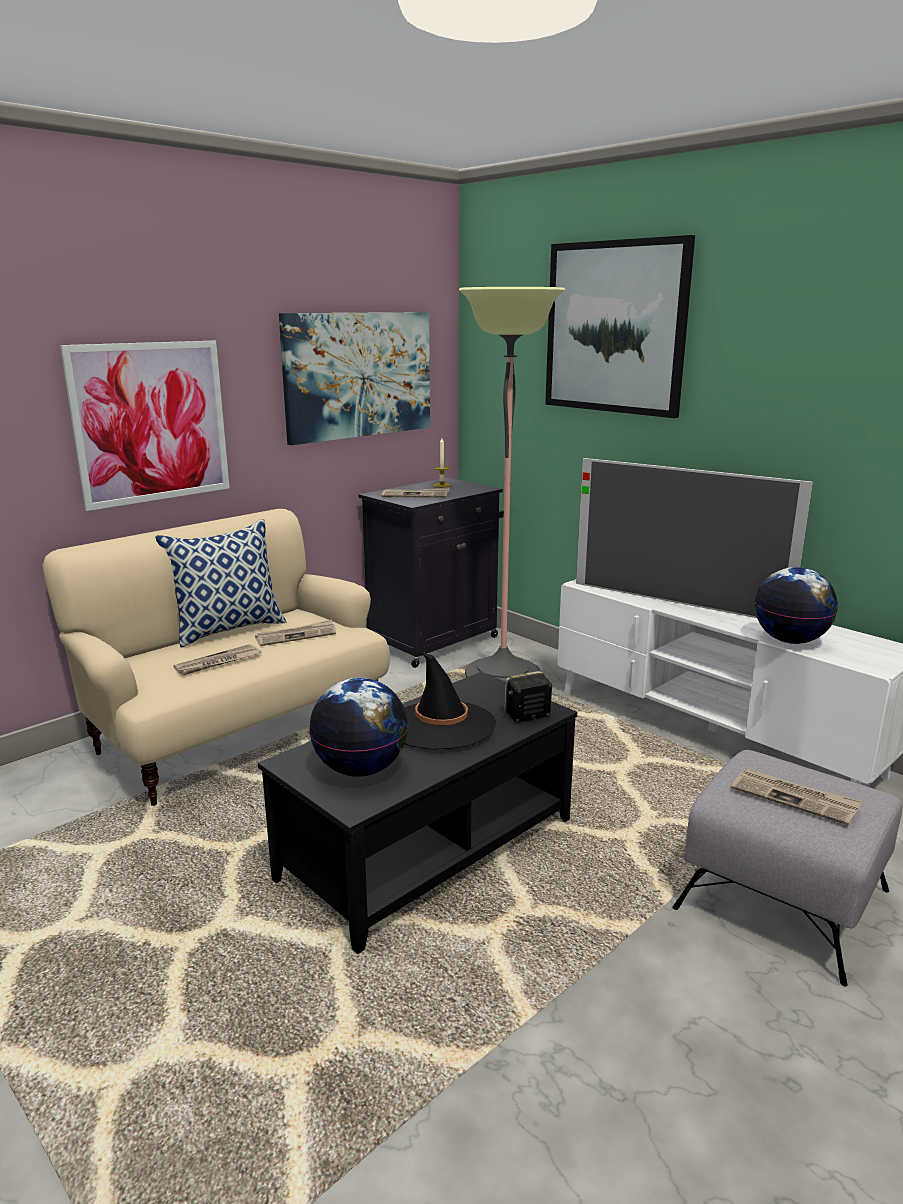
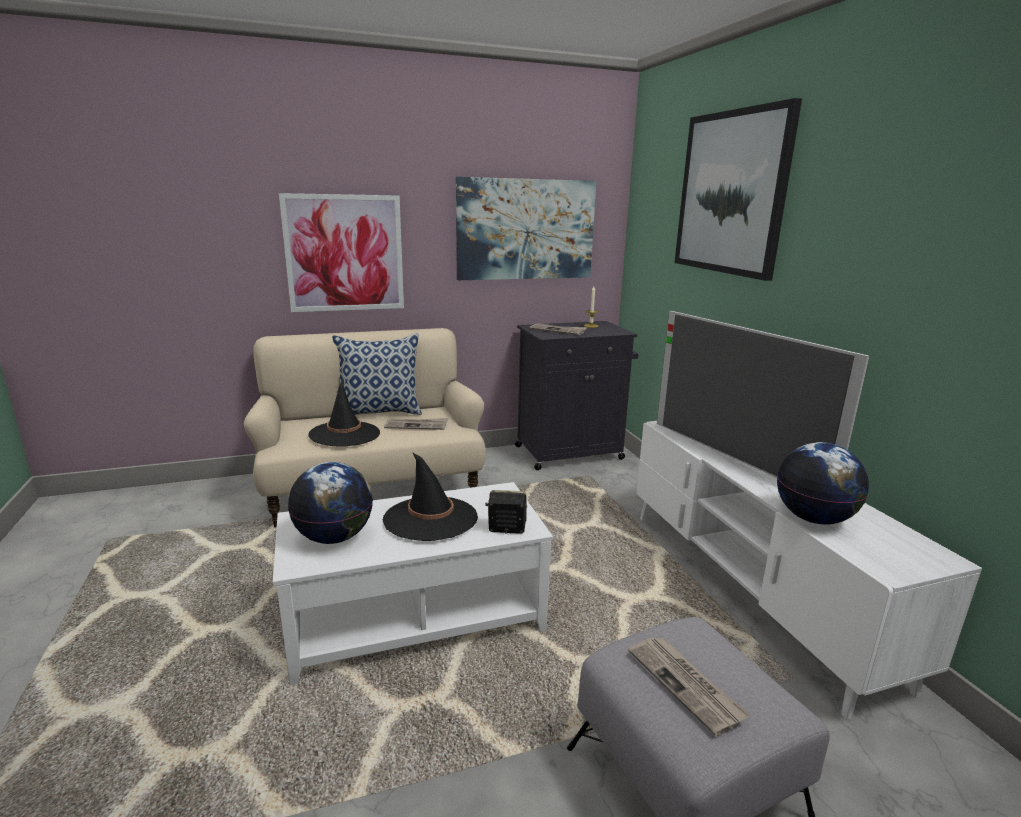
camera: 25 degrees right, 0 degrees up
newspaper [174,644,261,675] -> black hat [308,381,380,447]
black coffee table [258,672,577,954] -> white coffee table [273,482,553,685]
floor lamp [459,287,565,682] -> none

